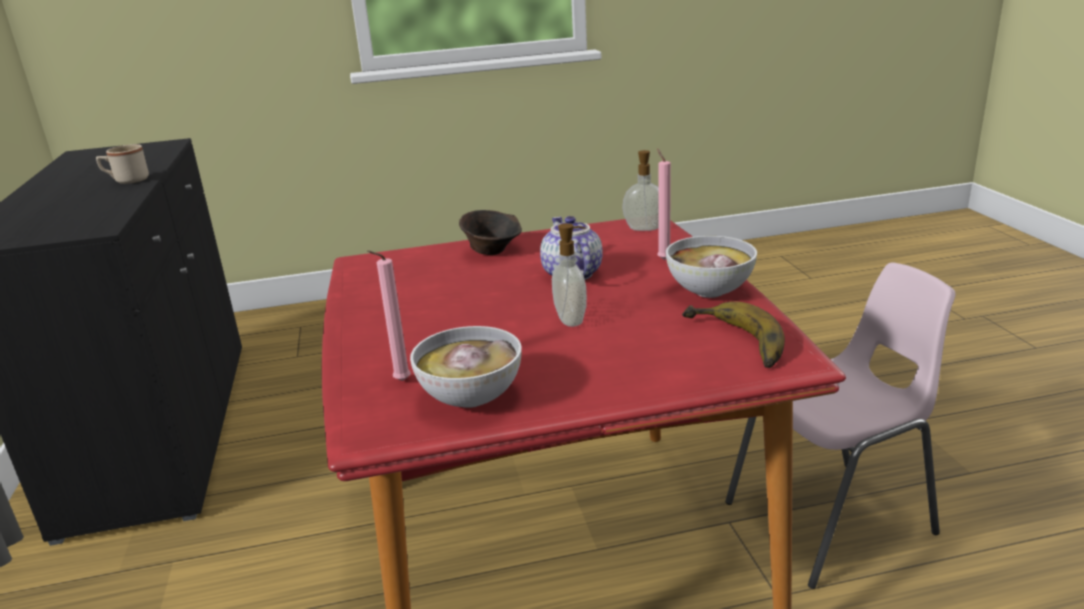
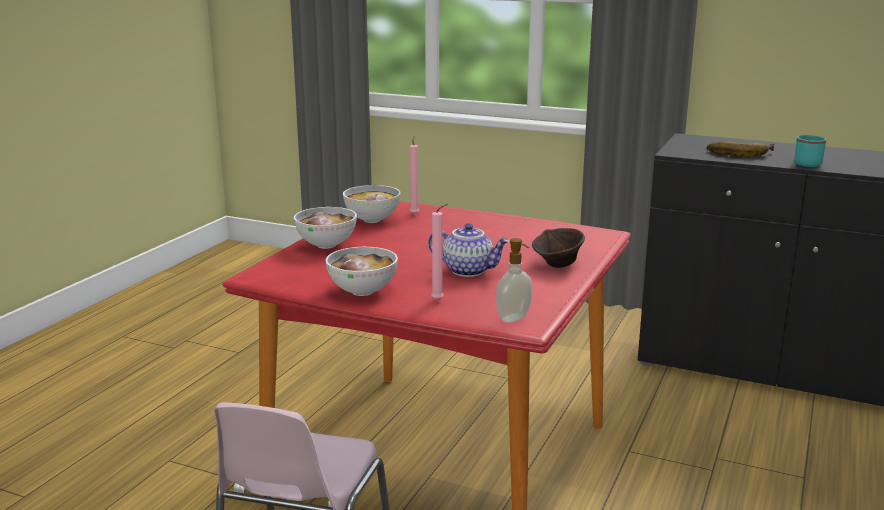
camera: 125 degrees right, 5 degrees down
beige mug [96,144,149,184] -> turquoise mug [794,135,826,167]
soap dispenser [552,223,587,327] -> none
banana [682,301,785,368] -> banana moved to [707,141,774,157]
none -> bowl [294,207,357,249]

